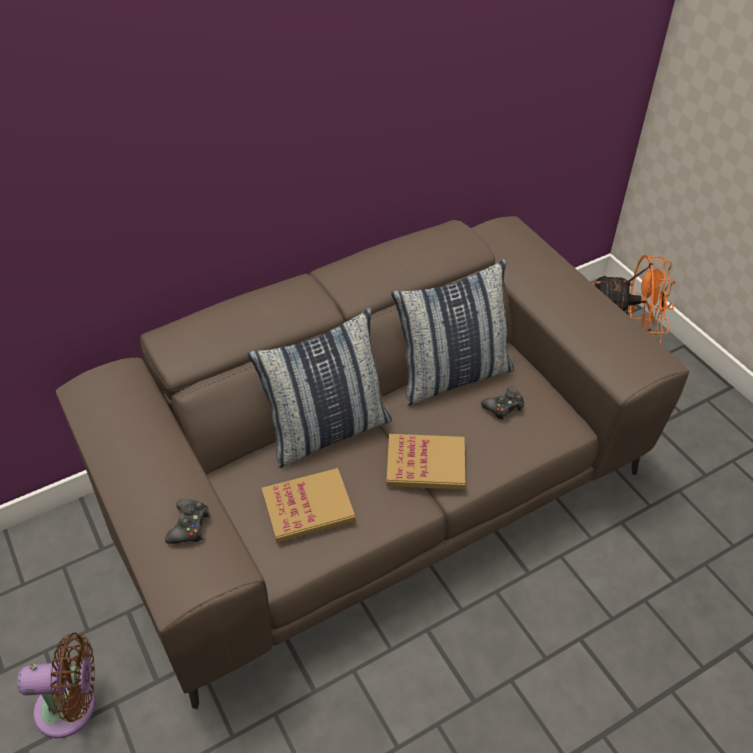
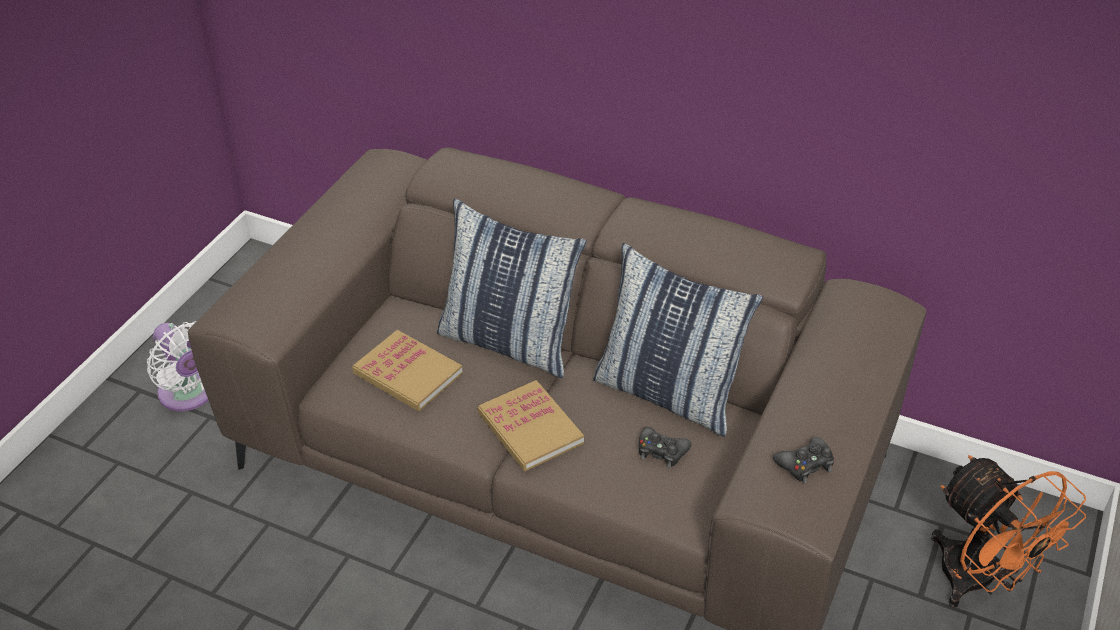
camera: 55 degrees right, 5 degrees down
brown fan [17,632,95,738] -> white fan [147,321,209,411]
black game controller [165,499,211,544] -> black game controller moved to [773,437,834,483]

